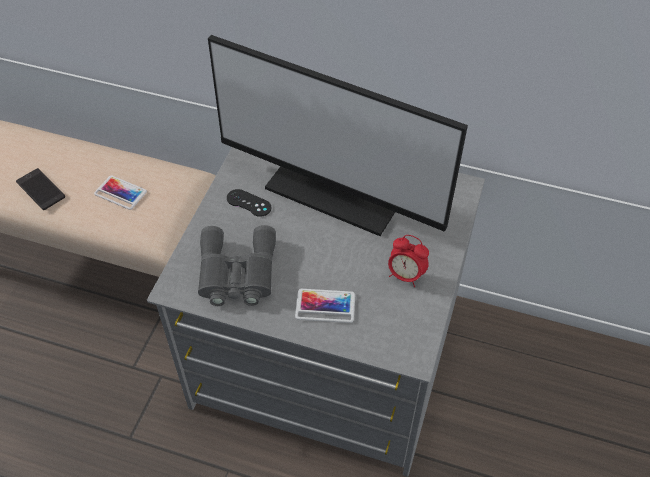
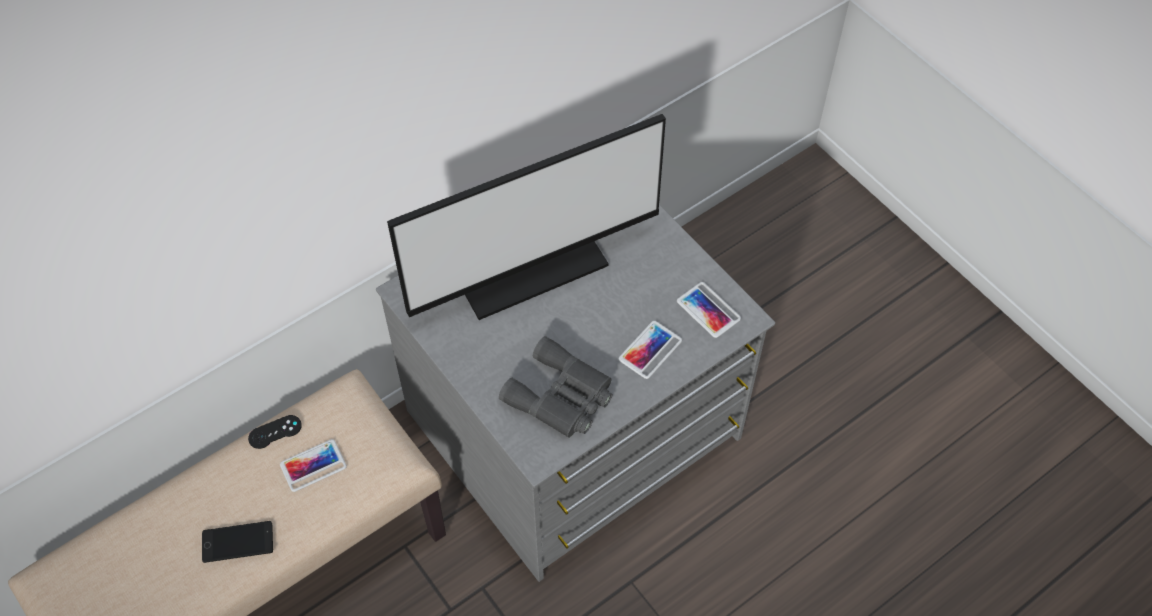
camera: 55 degrees left, 5 degrees up
black game controller [227,189,271,217] -> black game controller moved to [248,415,302,449]
alarm clock [388,235,429,287] -> none
none -> phone [677,282,741,338]

